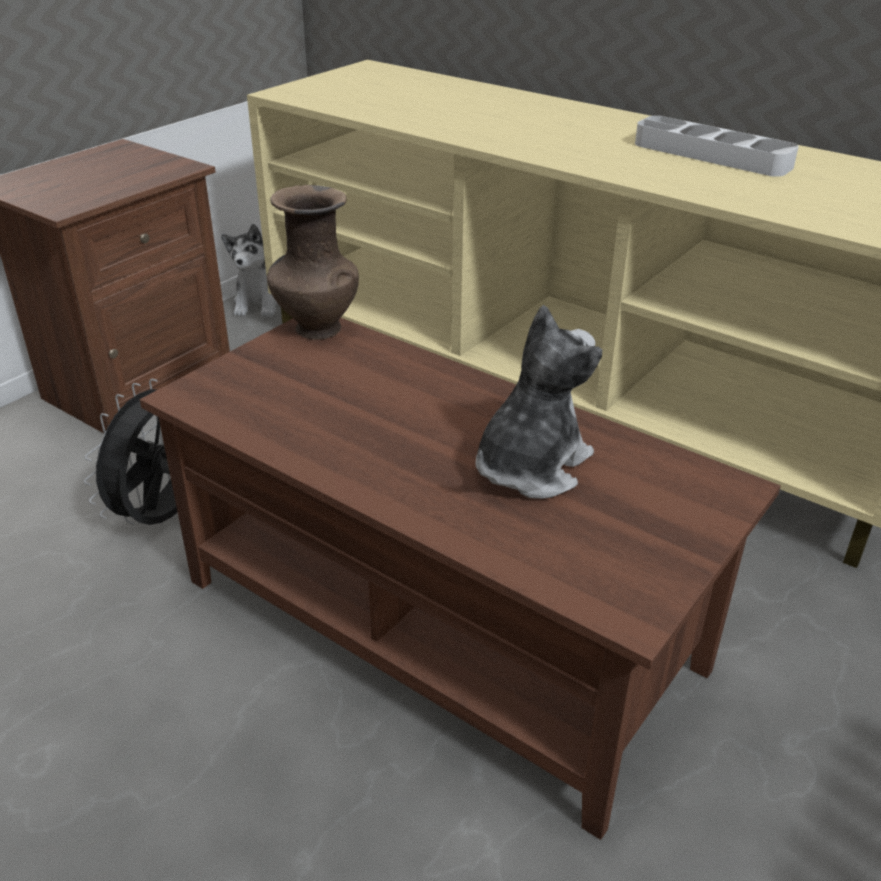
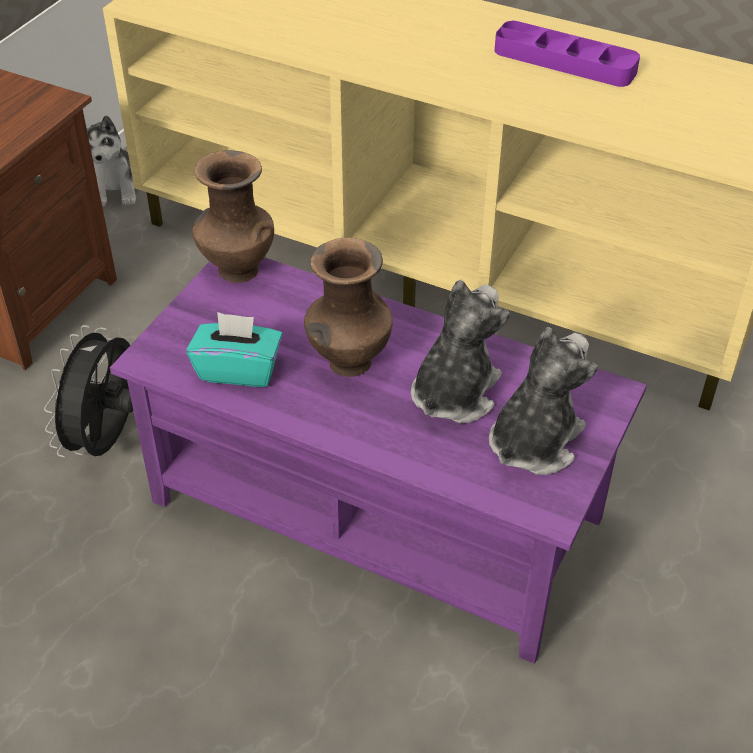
camera: 10 degrees left, 10 degrees up
brown coffee table [140,318,781,840] -> purple coffee table [110,257,647,664]
grey tray [635,116,799,177] -> purple tray [495,21,640,87]
none -> turquoise tissue box [187,312,283,387]
none -> brown vase [304,238,393,377]
none -> plush toy [489,327,598,475]

